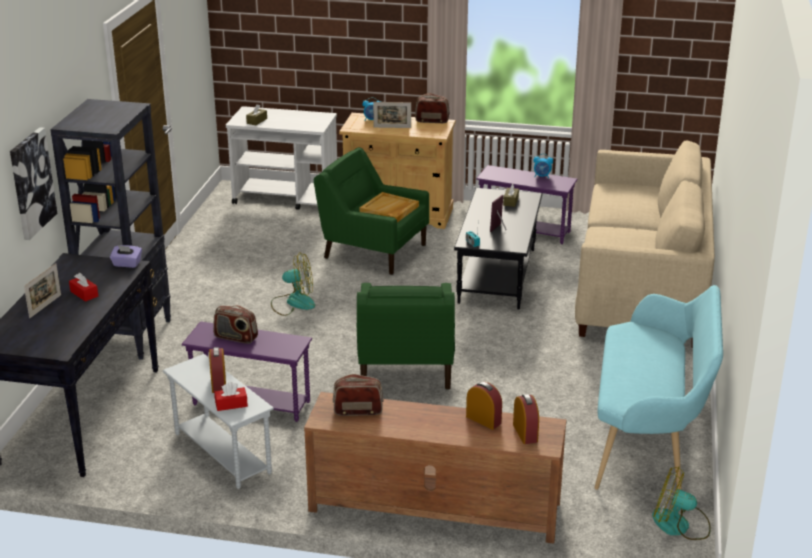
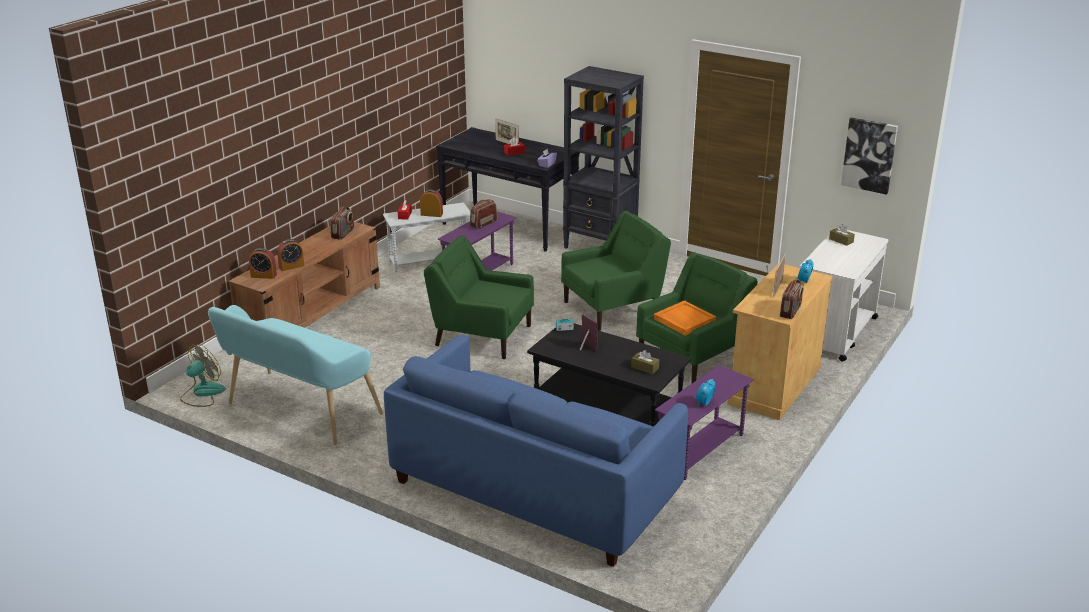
camera: 110 degrees right, 0 degrees up
picture [10,127,57,240] -> picture moved to [841,117,898,195]
fan [271,252,315,316] -> green armchair [561,211,671,331]
beige tray [360,192,419,222] -> orange tray [654,301,716,336]
beige sofa [575,140,715,348] -> blue sofa [384,334,688,567]

